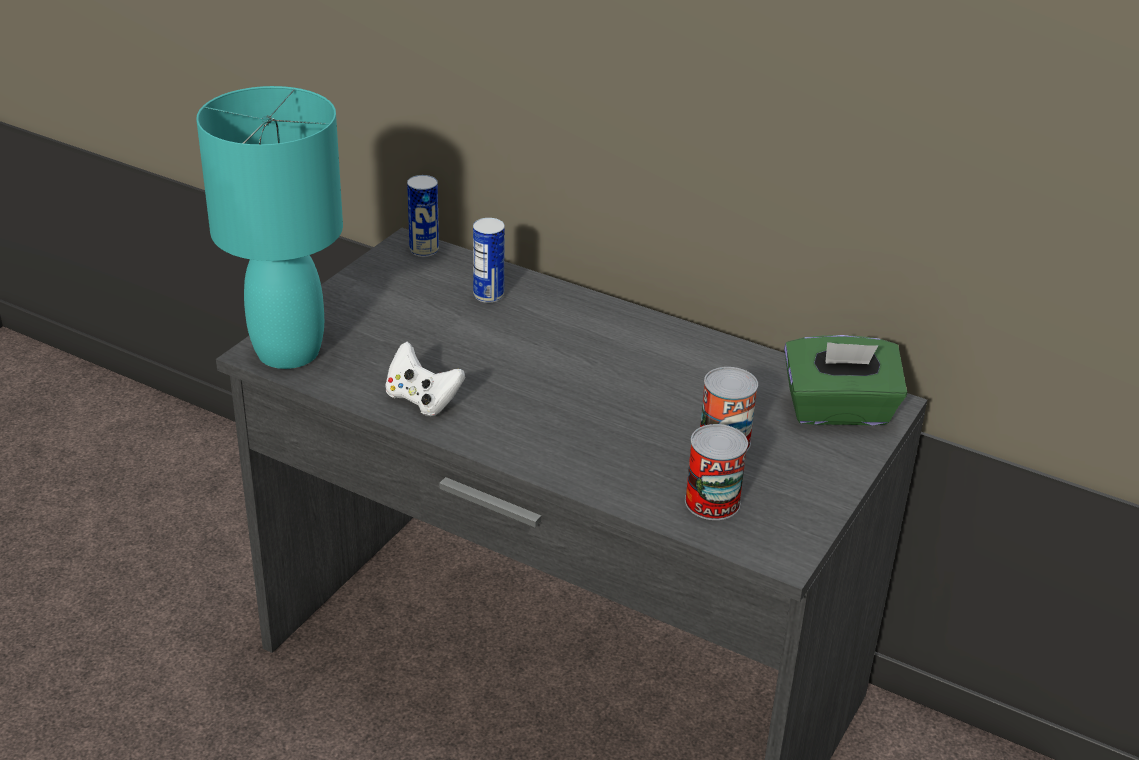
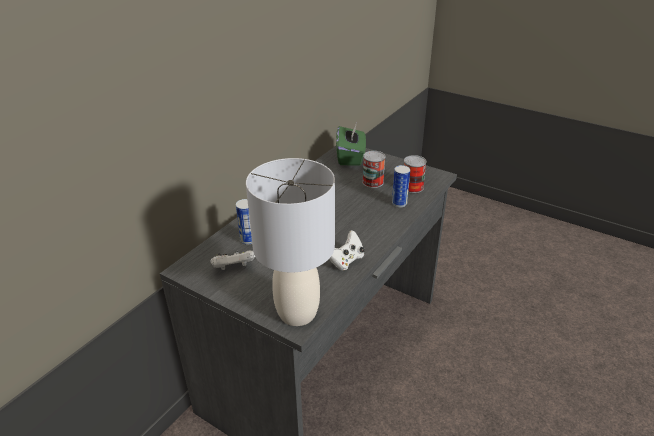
camera: 85 degrees left, 0 degrees up
turquoise table lamp [196,86,343,369] -> grey table lamp [246,158,335,326]
can [407,175,439,257] -> can moved to [392,165,410,207]
none -> white game controller [211,250,255,270]

